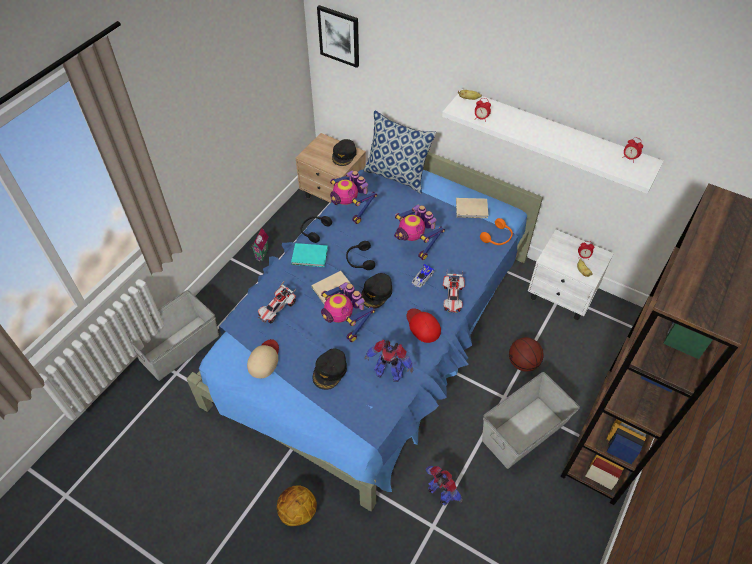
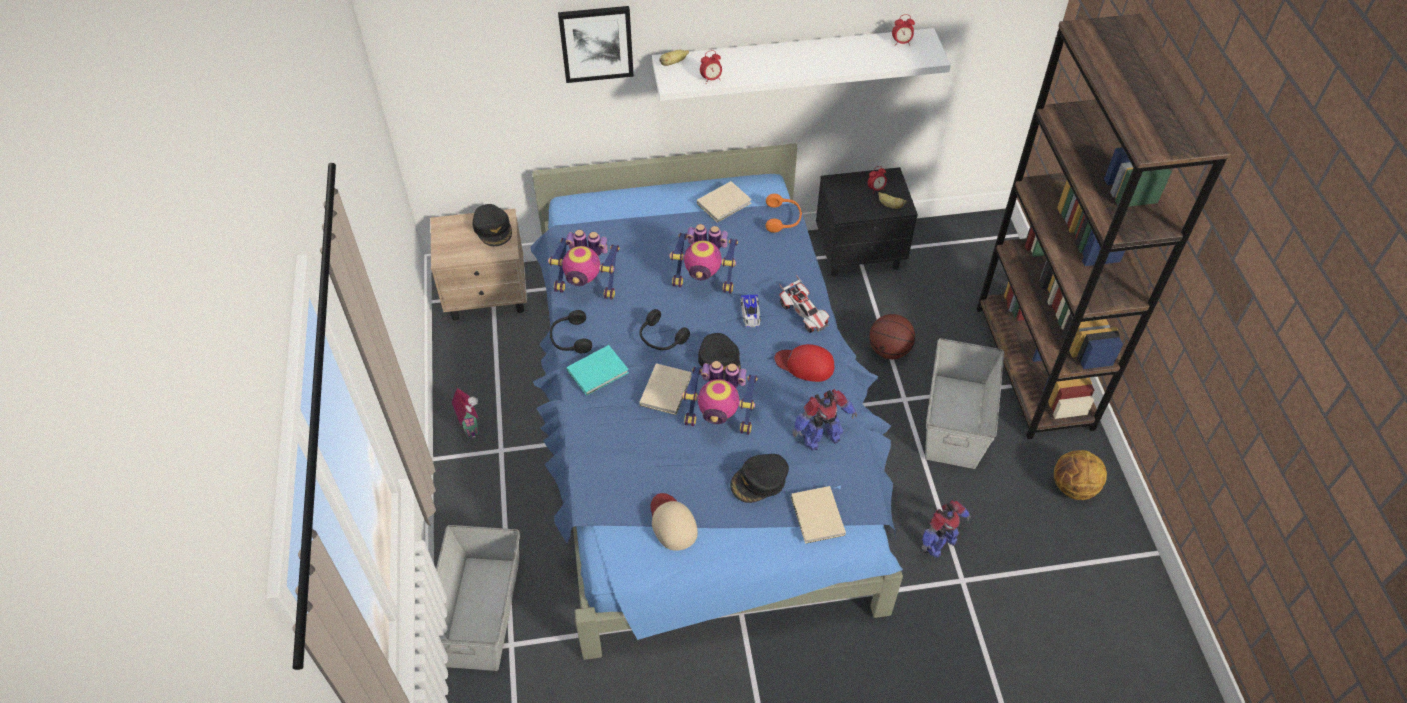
camera: 40 degrees left, 0 degrees up
toy car [257,282,296,324] -> none
basketball [277,485,317,526] -> basketball moved to [1054,450,1107,500]
black cap [313,349,347,390] -> black cap turned 75 degrees clockwise [730,454,789,503]
picture [317,5,359,68] -> picture moved to [558,6,634,83]
pillow [364,110,436,194] -> none
toy robot [426,466,463,506] -> toy robot turned 135 degrees clockwise [922,500,971,558]
white nightstand [528,230,614,320] -> black nightstand [816,167,918,277]
none -> beige book [791,486,846,544]

